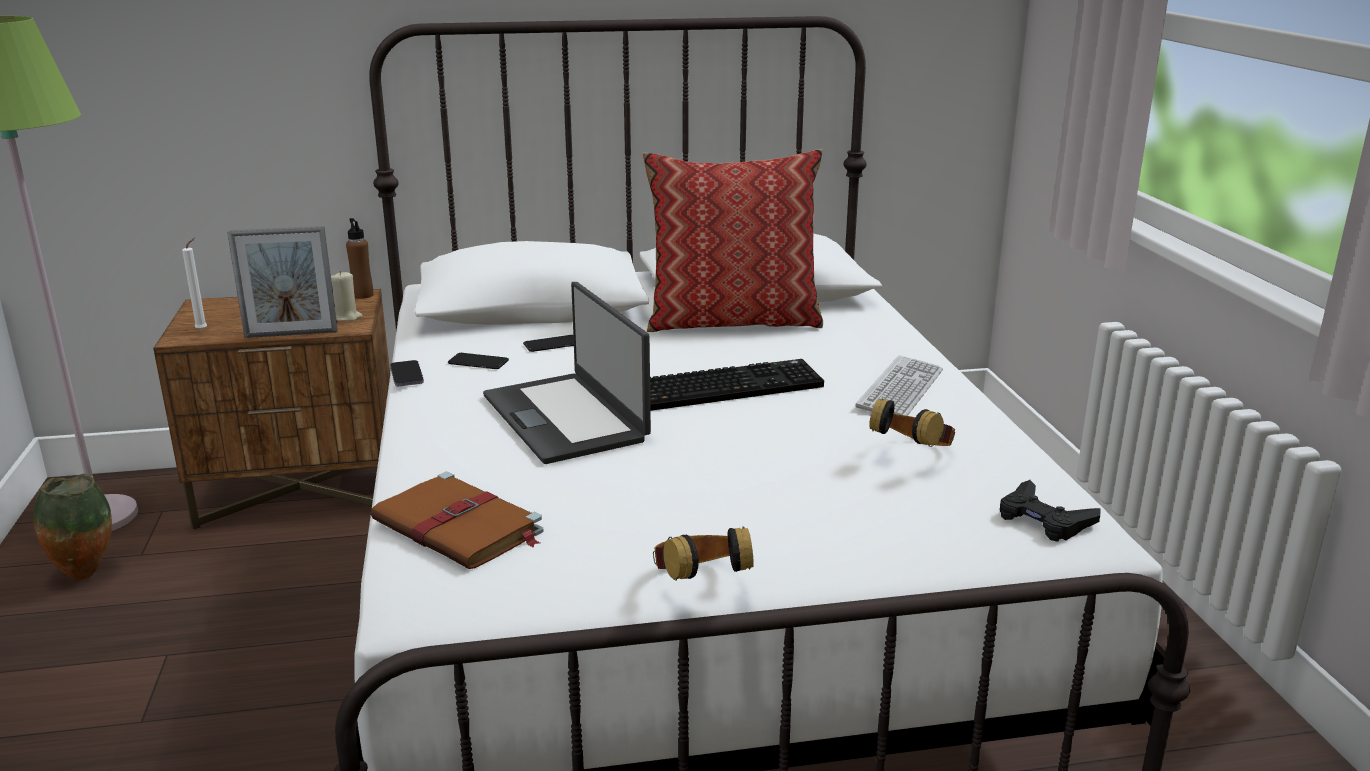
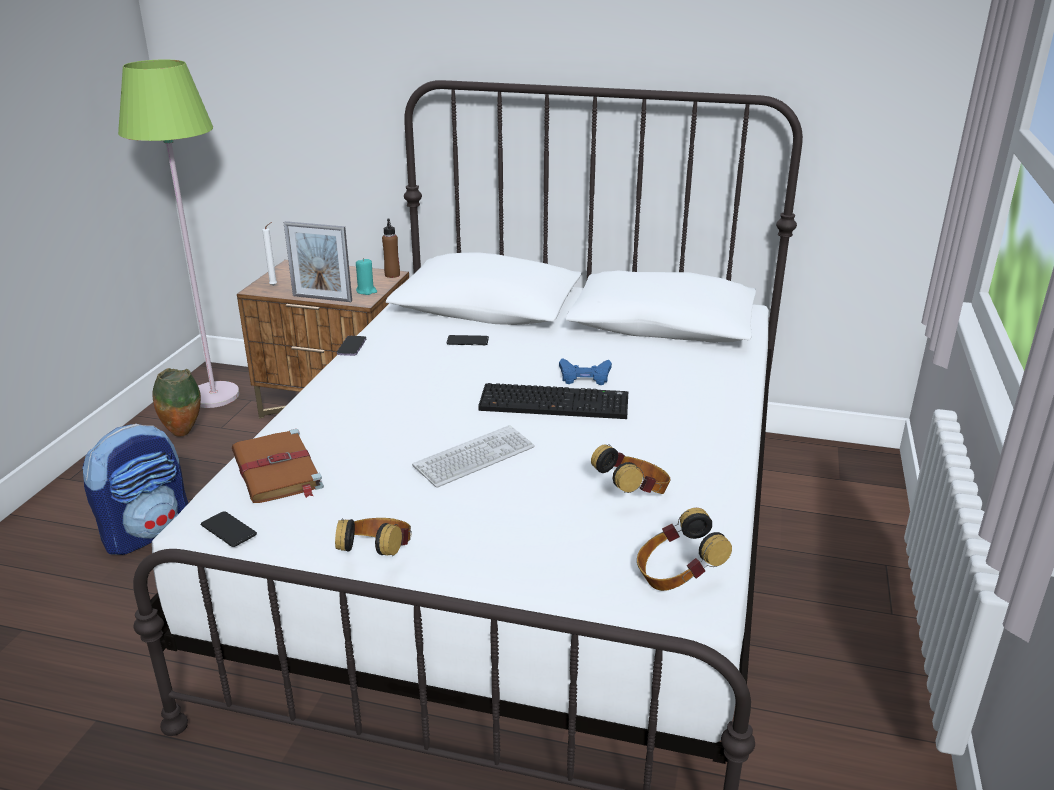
camera: 25 degrees right, 5 degrees up
beige candle [331,271,363,321] -> turquoise candle [356,258,377,295]
phone [448,353,509,369] -> phone moved to [201,511,257,547]
laptop [483,282,651,464] -> none
pillow [643,149,823,332] -> none
keyboard [856,355,943,416] -> keyboard moved to [412,425,535,488]
black game controller [1000,480,1100,542] -> headphones [637,508,732,591]
none -> backpack [82,424,188,555]
none -> blue game controller [559,358,612,385]

